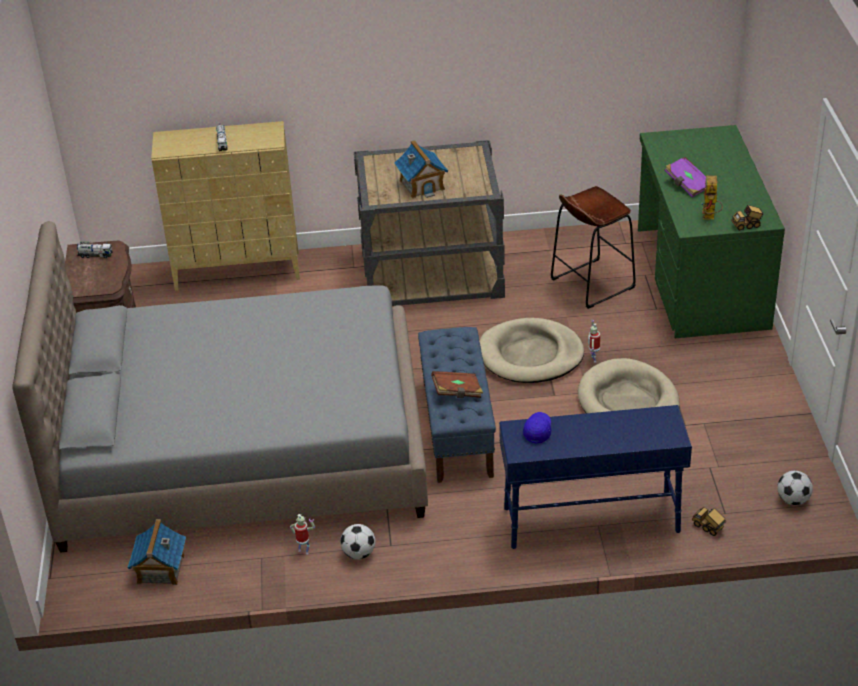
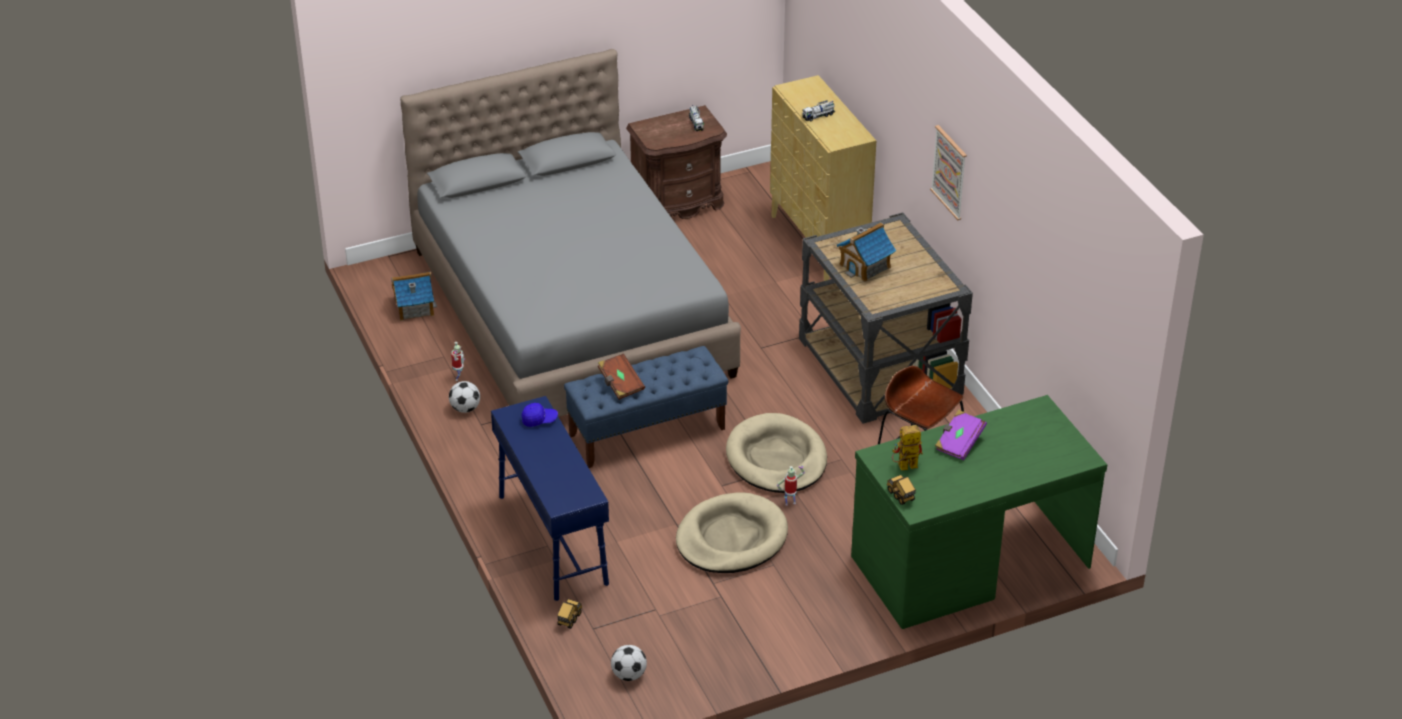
camera: 70 degrees right, 0 degrees up
none -> picture [930,125,967,220]

